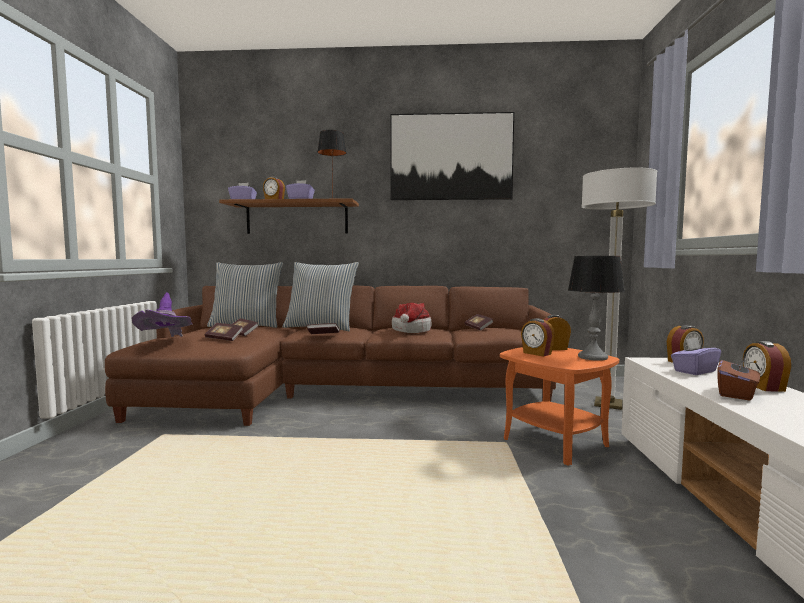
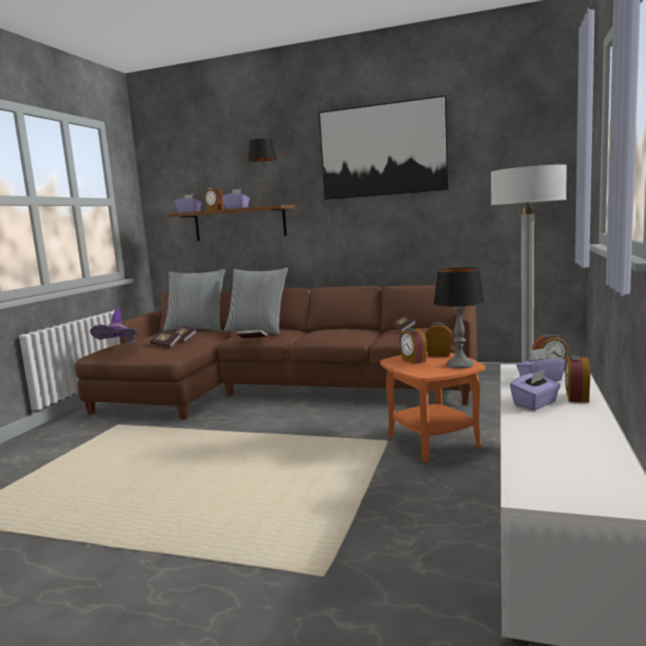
camera: 15 degrees right, 5 degrees up
hat [392,303,432,333] -> none
brown tissue box [717,356,760,401] -> purple tissue box [510,369,561,410]

